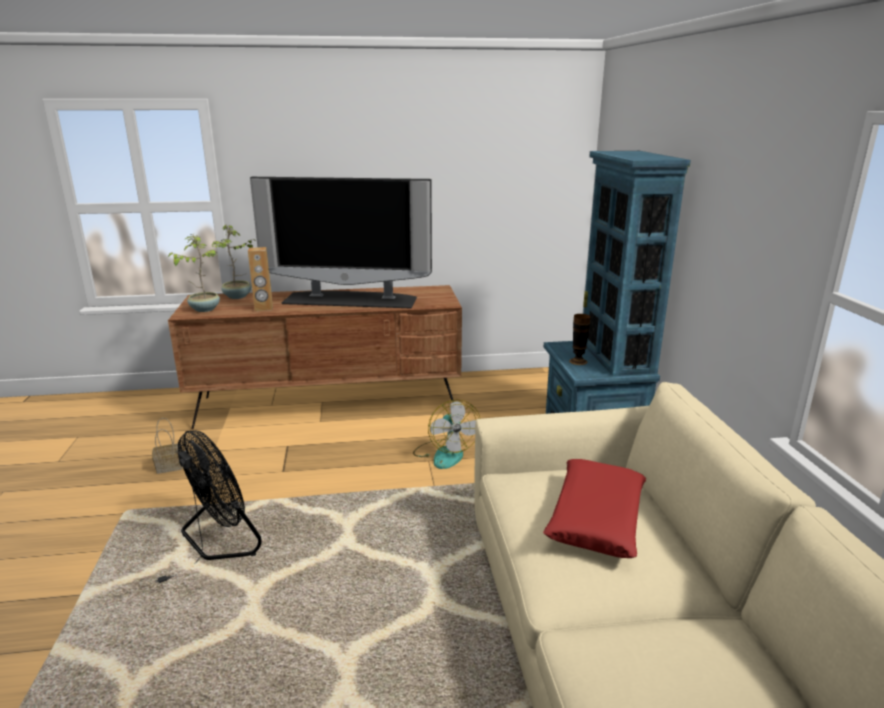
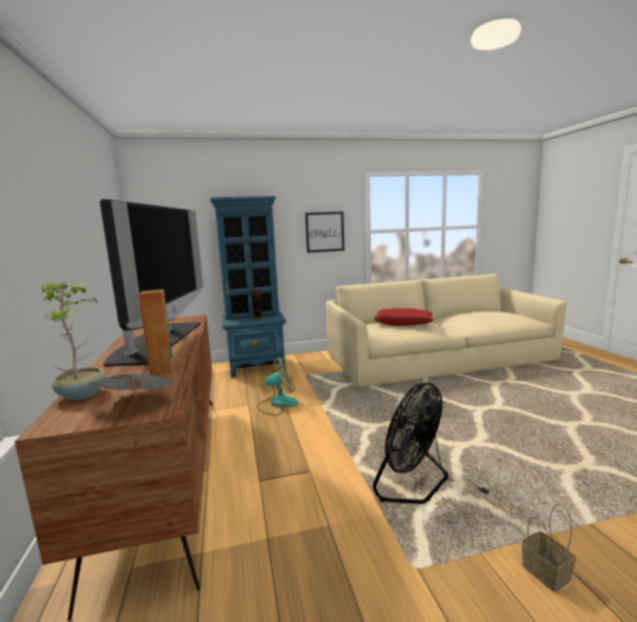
camera: 95 degrees left, 10 degrees down
basket [152,418,183,474] -> basket moved to [522,504,576,592]
potted plant [168,234,220,312] -> newspaper [87,374,174,391]
none -> picture [305,212,344,253]

